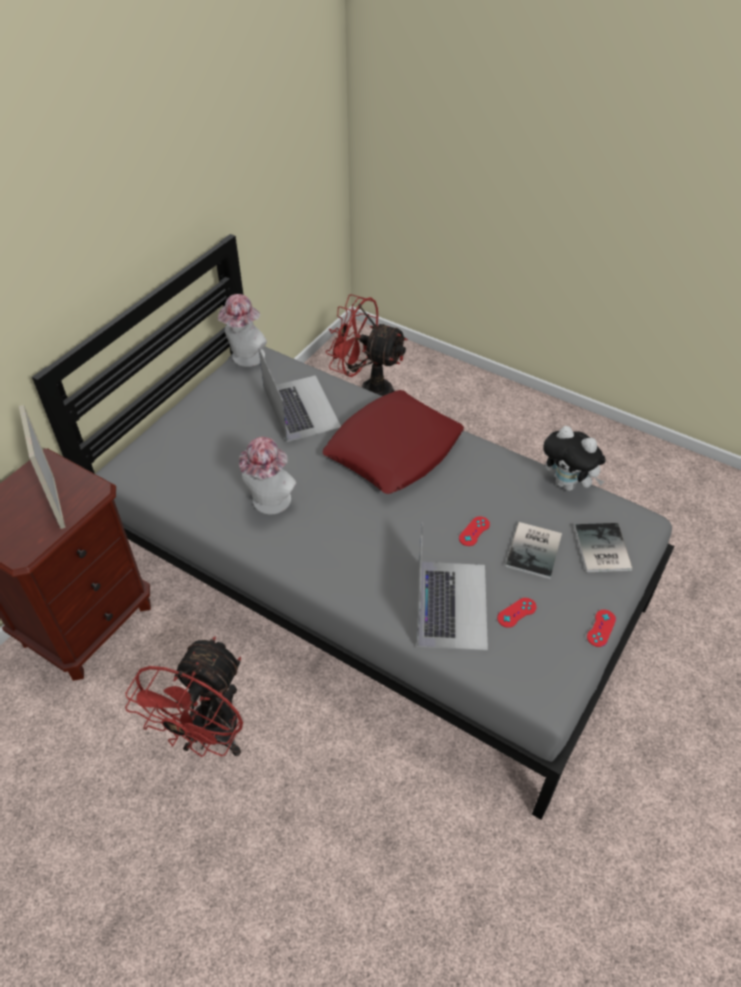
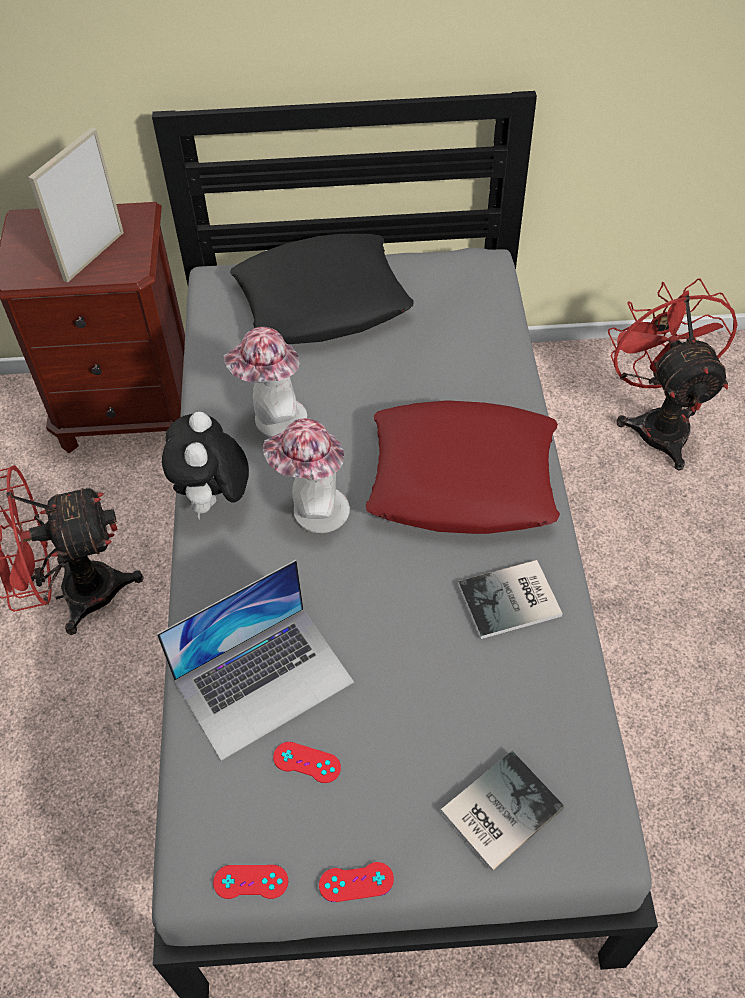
camera: 55 degrees right, 5 degrees up
hat [218,294,267,367] -> hat moved to [263,418,350,533]
laptop [259,348,341,442] -> none
red game controller [459,516,490,546] -> red game controller moved to [213,865,288,899]
book [505,522,562,579] -> book moved to [458,560,563,639]
plush toy [543,426,606,491] -> plush toy moved to [162,412,249,520]
none -> black pillow [230,234,414,344]

